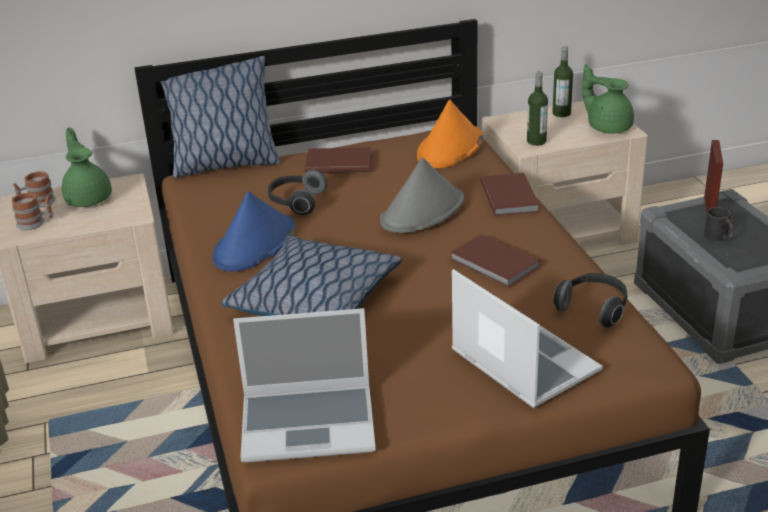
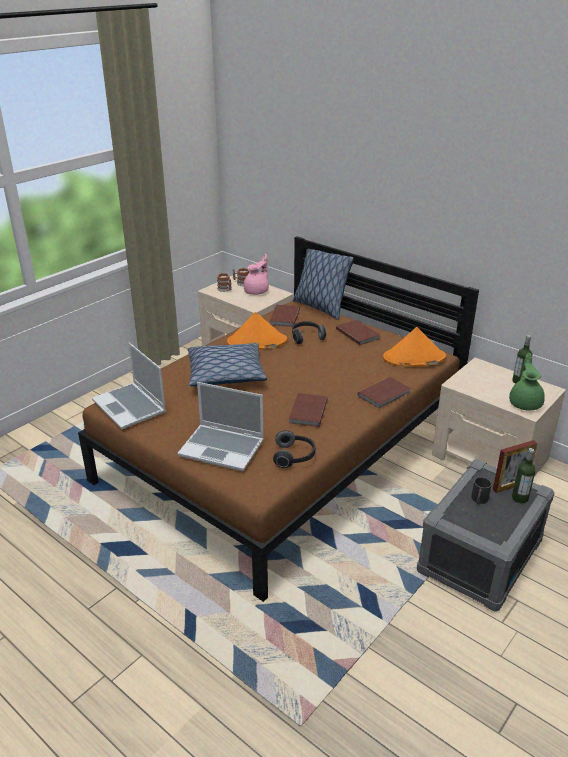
camera: 55 degrees right, 0 degrees up
green teapot [62,128,112,207] -> pink teapot [244,254,269,295]
blue hat [212,191,295,271] -> orange hat [227,312,287,350]
grey hat [380,158,464,233] -> none
laptop [452,269,603,408] -> laptop turned 90 degrees clockwise [177,382,264,471]
bottle [527,72,548,146] -> bottle moved to [512,448,536,503]
none -> brown book [270,305,300,327]

